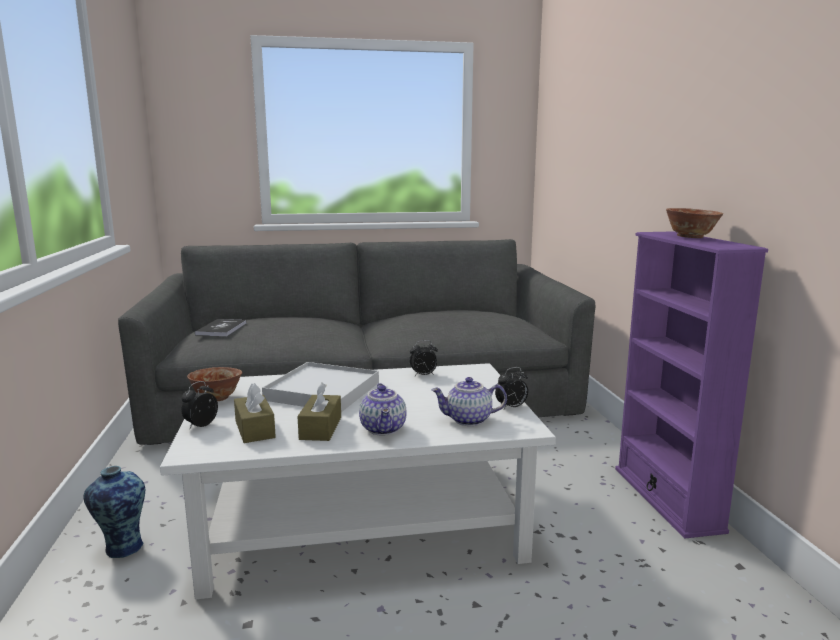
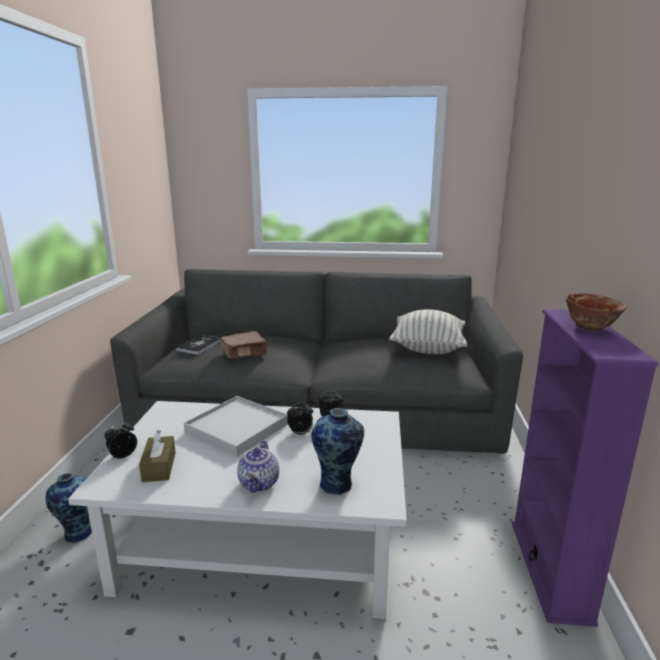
camera: 15 degrees right, 5 degrees up
bowl [187,367,242,401] -> none
brown tissue box [297,382,341,441] -> none
teapot [431,377,507,426] -> vase [312,408,364,495]
alarm clock [495,367,528,409] -> alarm clock moved to [287,403,313,435]
none -> brown book [221,331,268,359]
none -> pillow [389,309,467,354]

